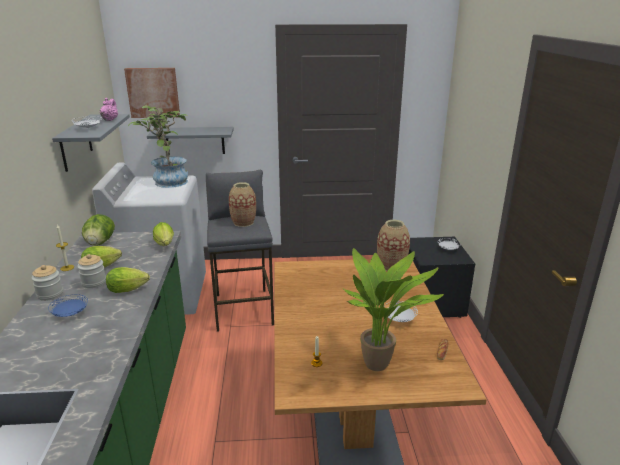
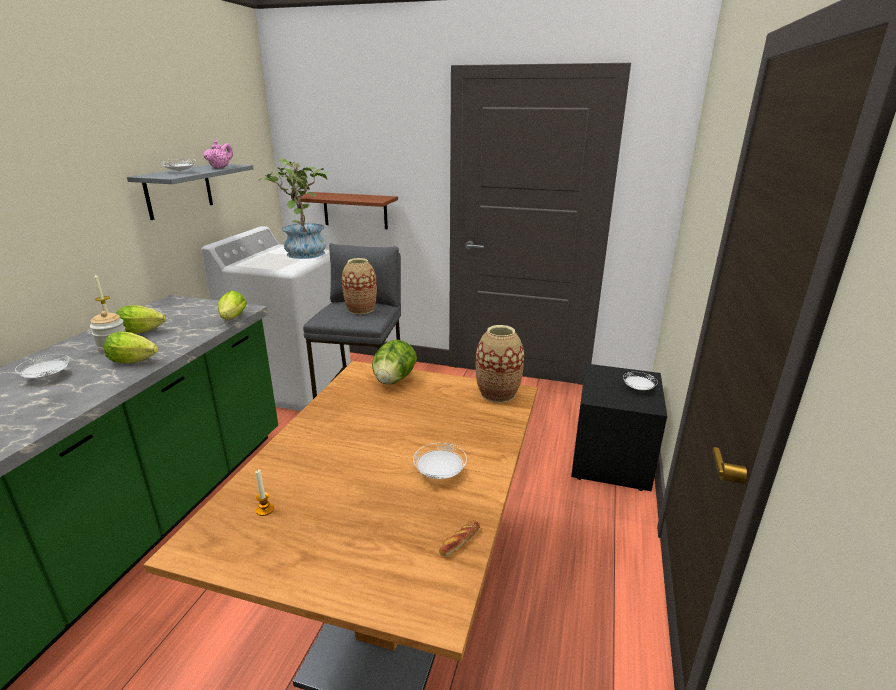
camera: 20 degrees right, 0 degrees up
jar [32,265,63,301] -> none
blue plate [48,294,88,317] -> white plate [15,354,69,379]
lettuce [82,214,115,246] -> lettuce moved to [372,340,417,385]
picture [124,68,180,118] -> none
grey shelf [147,127,234,154] -> brown shelf [296,192,398,229]
potted plant [344,248,444,371] -> none

